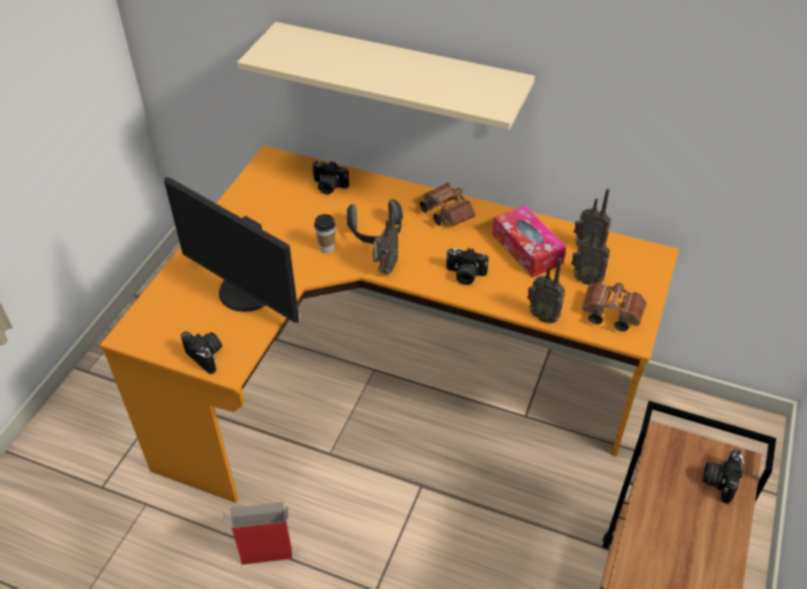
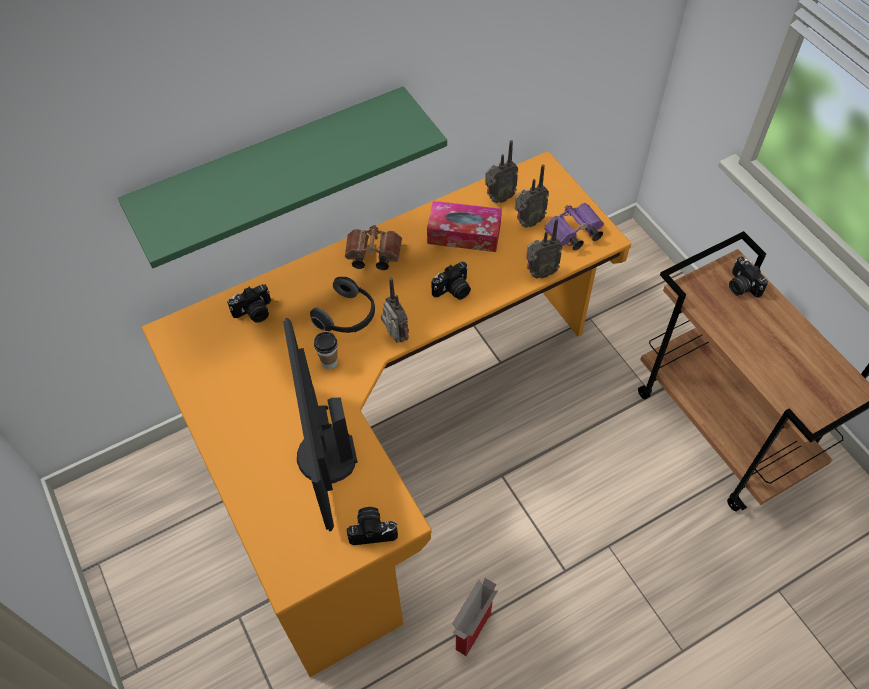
camera: 50 degrees left, 10 degrees up
monitor [164,177,299,323] -> monitor turned 90 degrees clockwise [283,318,357,532]
beige shelf [237,22,535,130] -> green shelf [118,86,447,268]
brown binoculars [582,282,647,332] -> purple binoculars [544,203,604,250]

